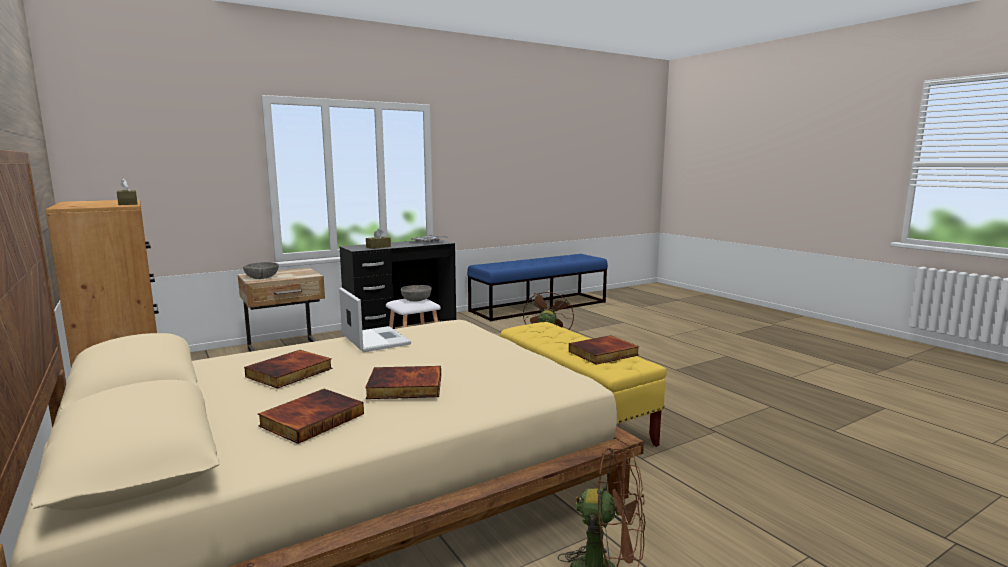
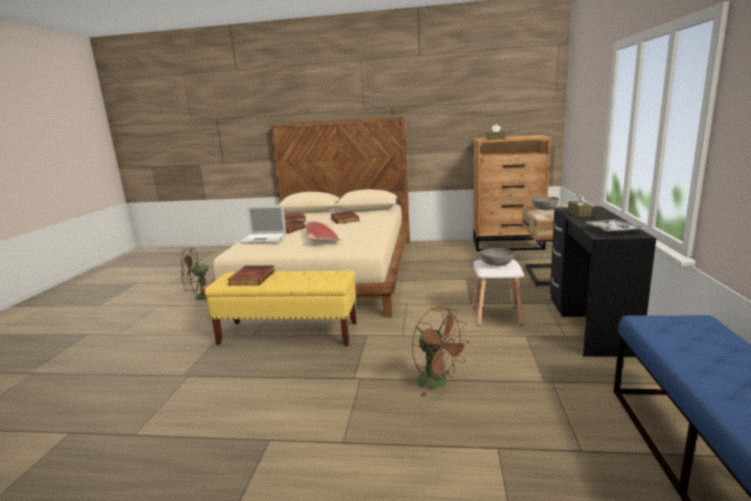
camera: 130 degrees right, 5 degrees up
laptop [339,288,411,352] -> laptop moved to [240,206,286,243]
none -> pillow [304,219,342,243]

